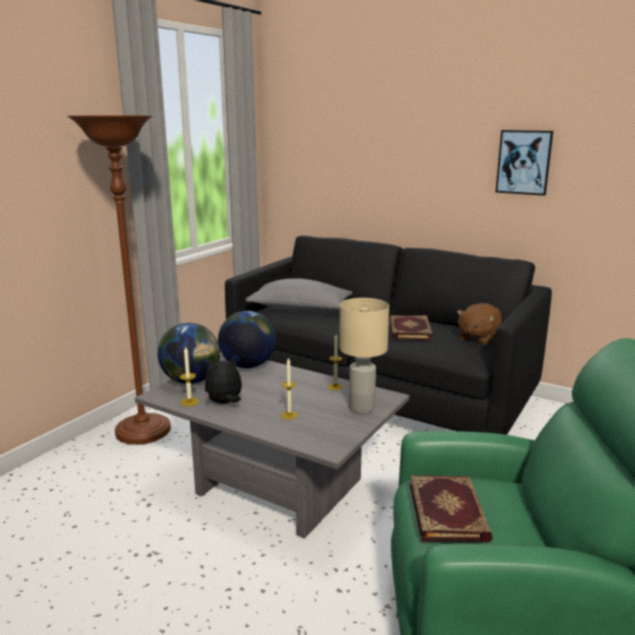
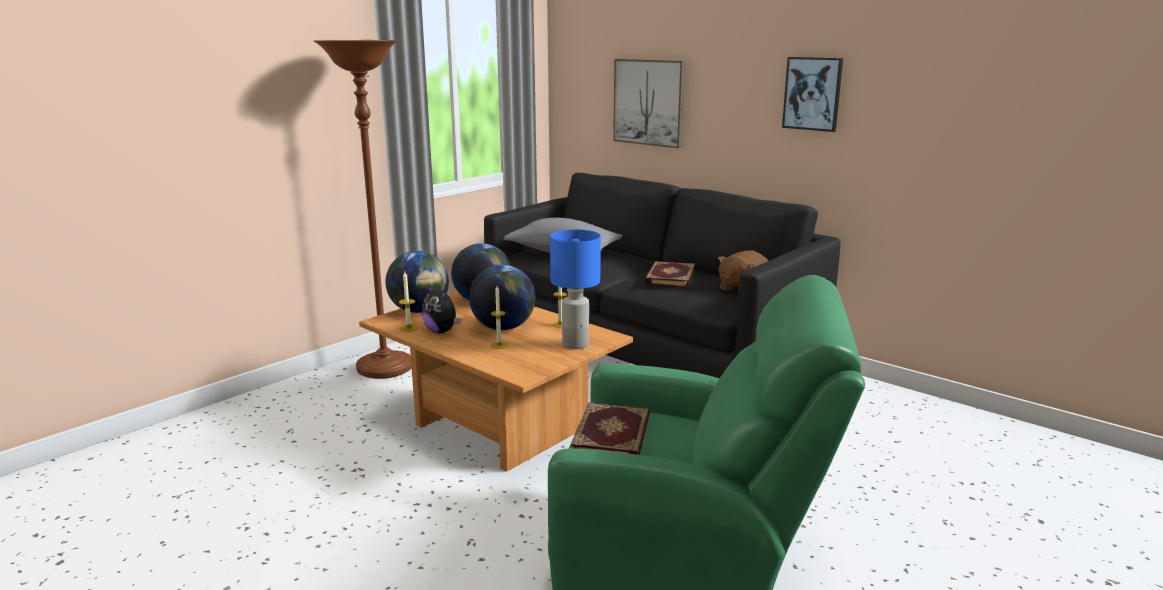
camera: 10 degrees right, 0 degrees up
grey coffee table [135,354,409,539] -> brown coffee table [359,291,633,471]
plush toy [205,357,242,404] -> plush toy turned 120 degrees counterclockwise [422,284,461,333]
beige table lamp [339,298,389,414] -> blue table lamp [550,229,601,349]
none -> globe [469,265,535,330]
none -> picture [613,59,686,148]

